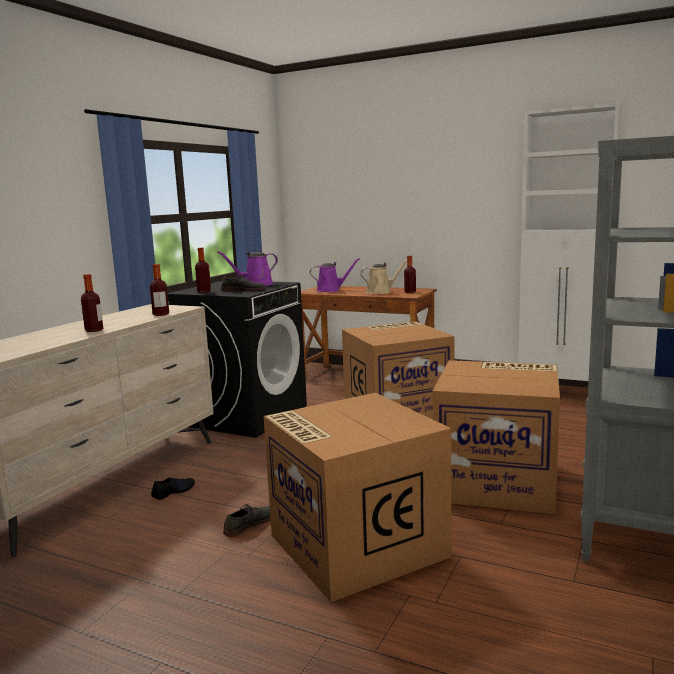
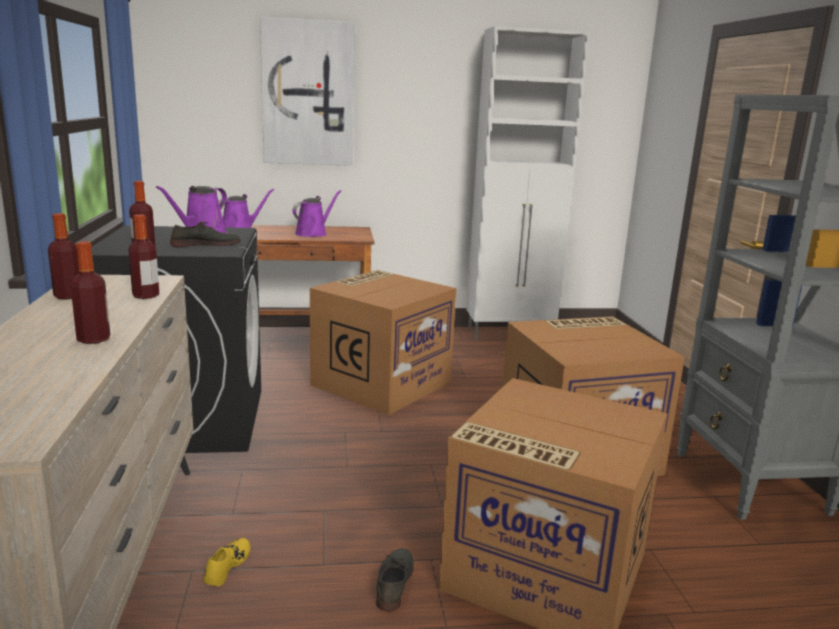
camera: 35 degrees left, 5 degrees up
black shoe [151,478,195,500] -> yellow shoe [203,538,250,586]
beige watering can [360,259,407,294] -> purple watering can [292,190,341,237]
bottle [404,256,416,293] -> bottle moved to [48,213,79,299]
none -> picture [260,17,355,166]

